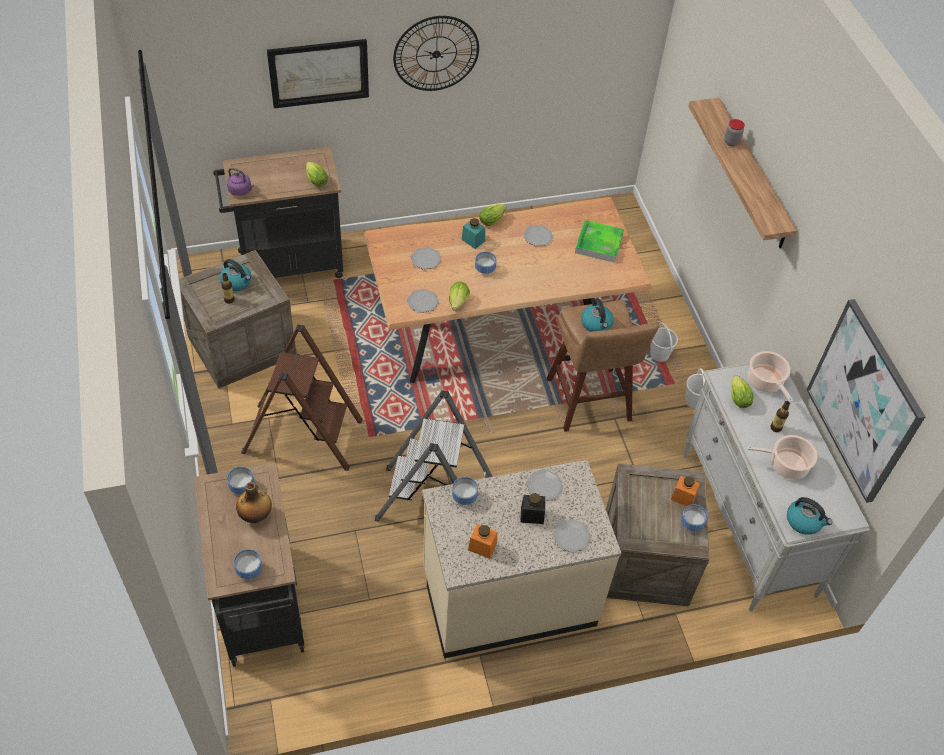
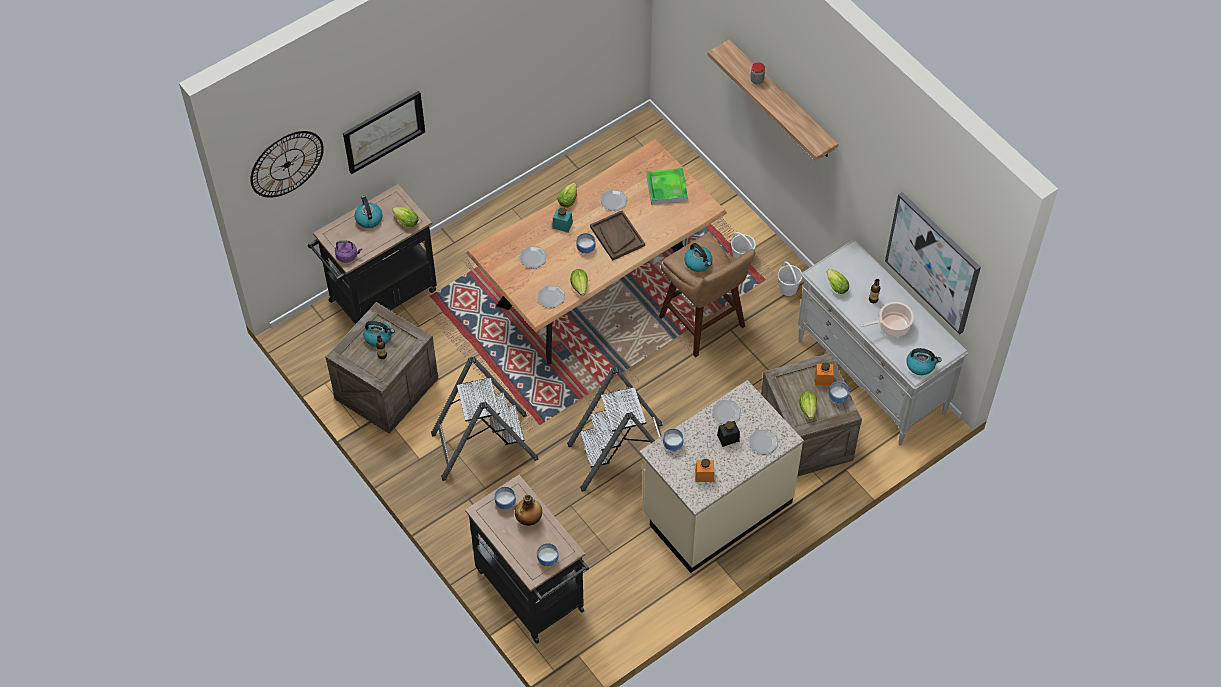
camera: 20 degrees left, 5 degrees up
brown step ladder [241,324,363,471] -> grey step ladder [431,357,538,481]
wall clock [393,16,479,91] -> wall clock moved to [250,131,324,198]
cooking pot [748,351,793,402] -> none
none -> kettle [354,196,383,228]
none -> brown tray [590,210,645,261]
none -> lettuce [799,391,817,420]

